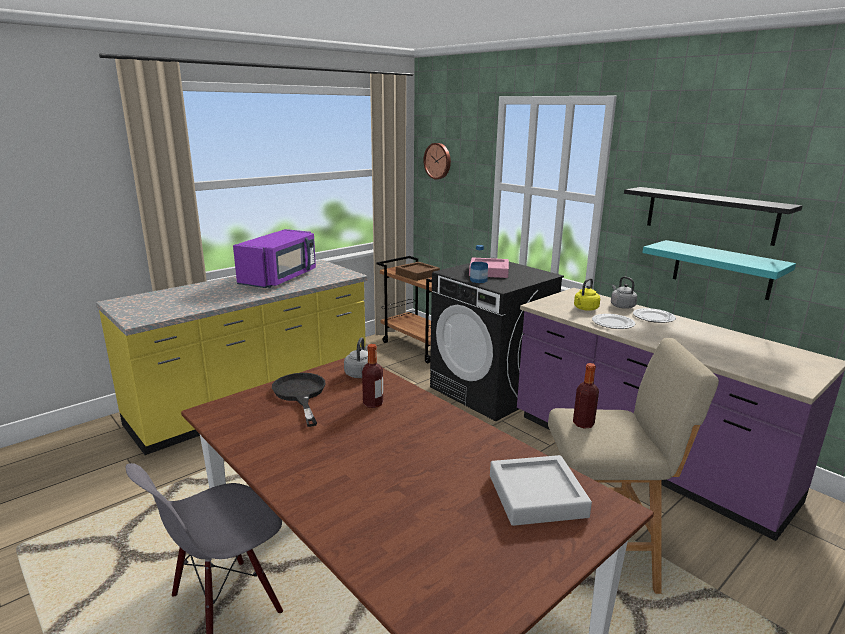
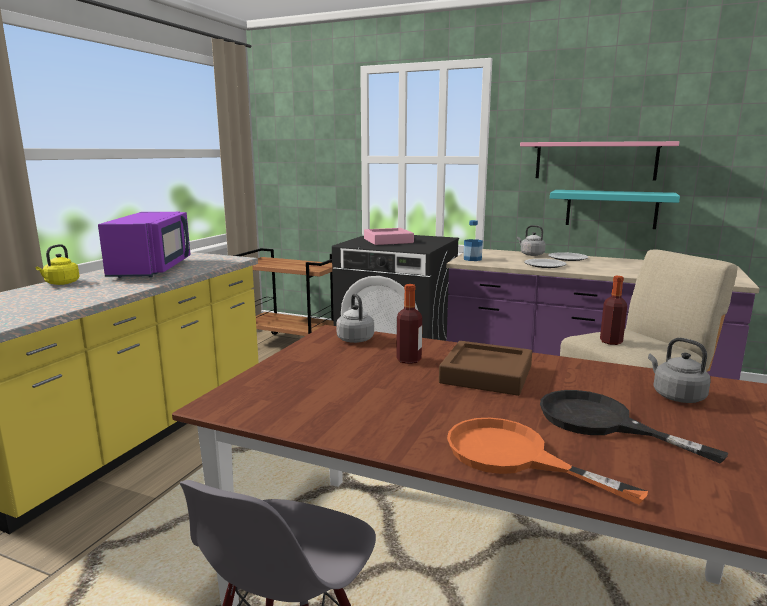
camera: 25 degrees left, 5 degrees down
black frying pan [272,373,325,427] -> black frying pan moved to [540,390,728,463]
brown tray [396,262,440,281] -> brown tray moved to [439,341,532,396]
wall clock [423,143,451,179] -> none
bottle [470,245,488,283] -> bottle moved to [464,220,483,261]
grey tray [490,455,592,526] -> grey kettle [648,338,711,403]
yellow kettle [574,278,600,311] -> yellow kettle moved to [36,244,80,285]
black shelf [624,187,802,246] -> pink shelf [520,141,679,180]
none -> orange frying pan [447,418,648,505]

